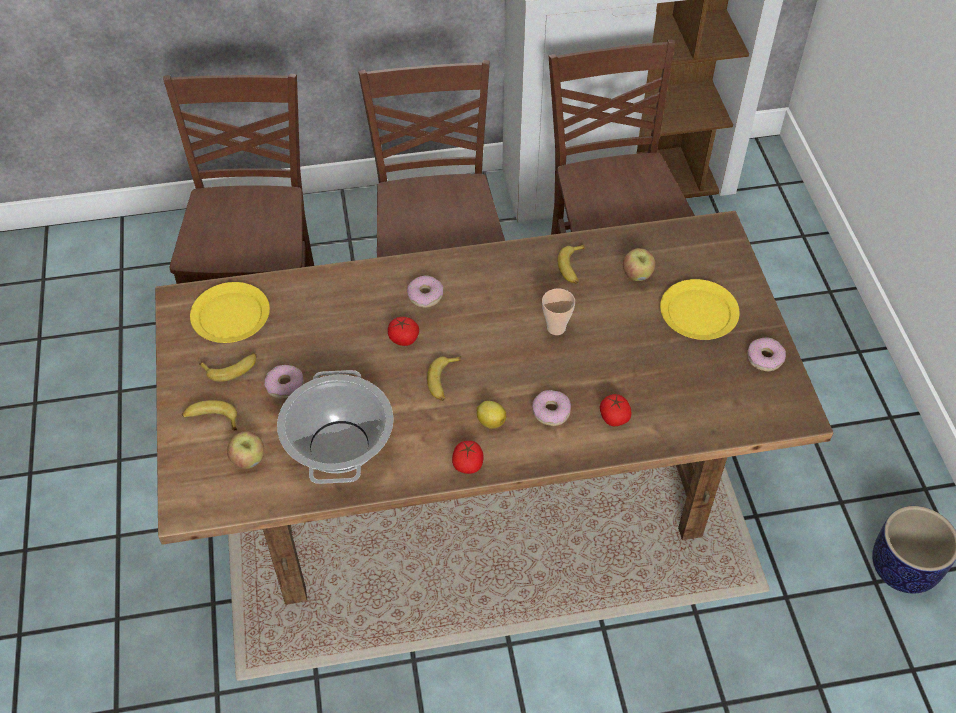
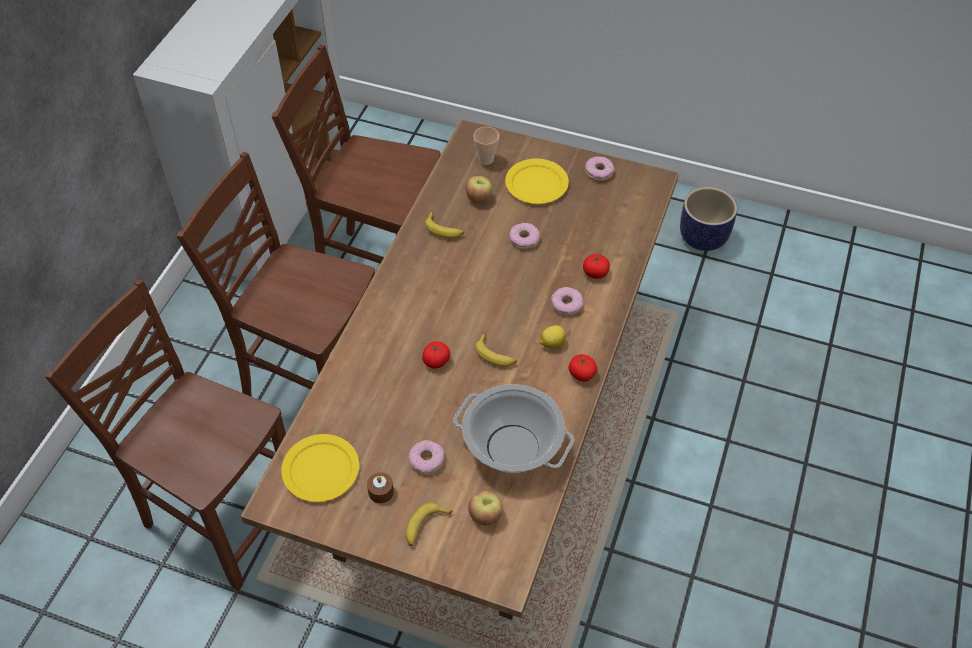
camera: 60 degrees left, 0 degrees up
banana [199,353,257,382] -> brown candle [367,472,394,503]
donut [407,275,443,308] -> donut moved to [509,223,540,249]
cup [542,289,575,335] -> cup moved to [473,127,499,165]

